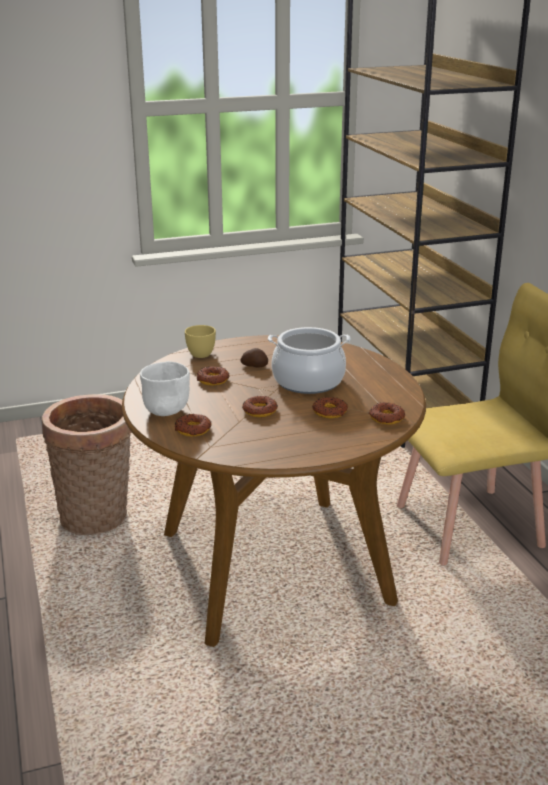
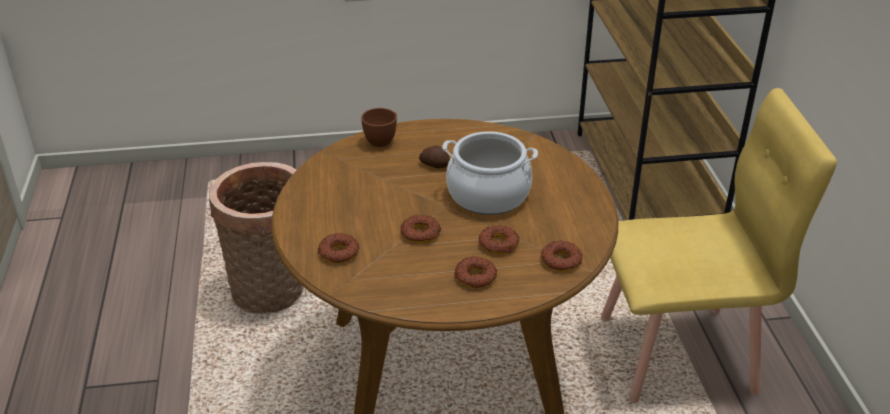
camera: 10 degrees right, 10 degrees up
white bowl [140,361,190,416] -> none
yellow cup [185,325,216,358] -> brown cup [361,108,397,147]
donut [196,366,229,386] -> donut moved to [455,256,497,288]

